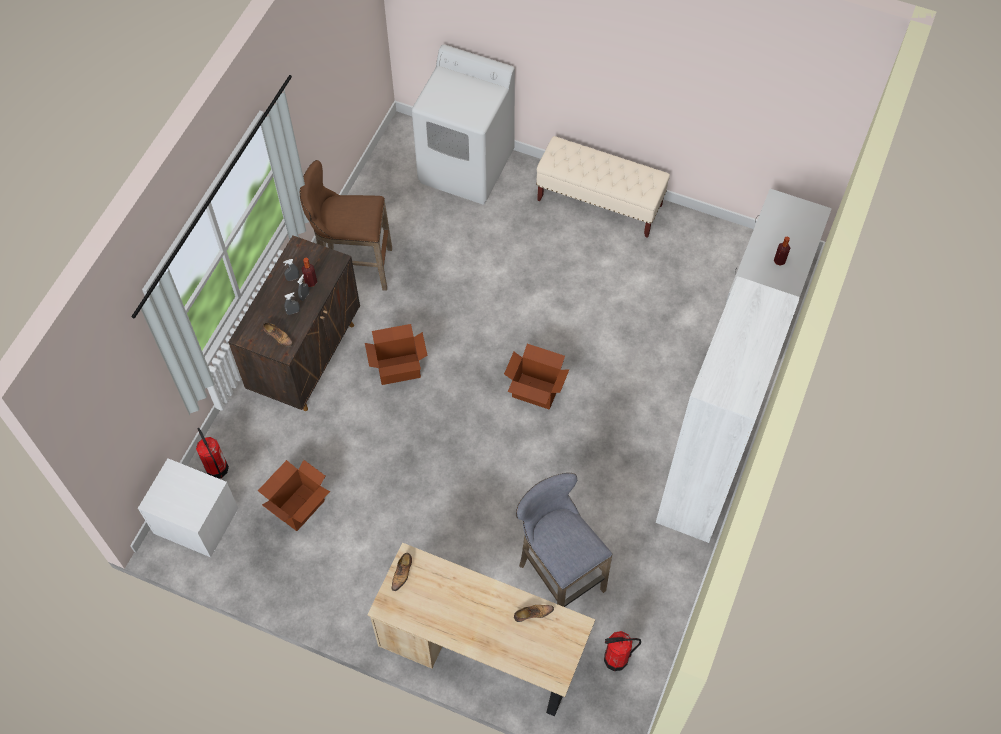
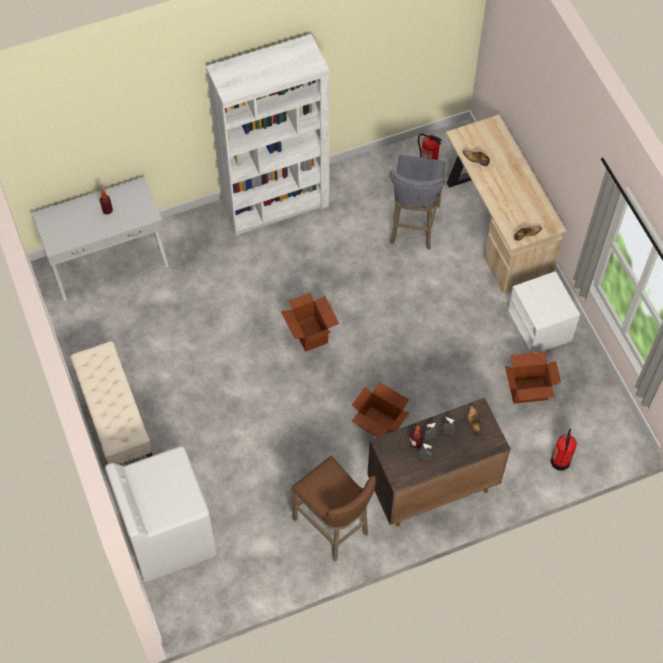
camera: 135 degrees left, 0 degrees up
white nightstand [138,458,238,557] -> white nightstand moved to [507,271,580,353]

